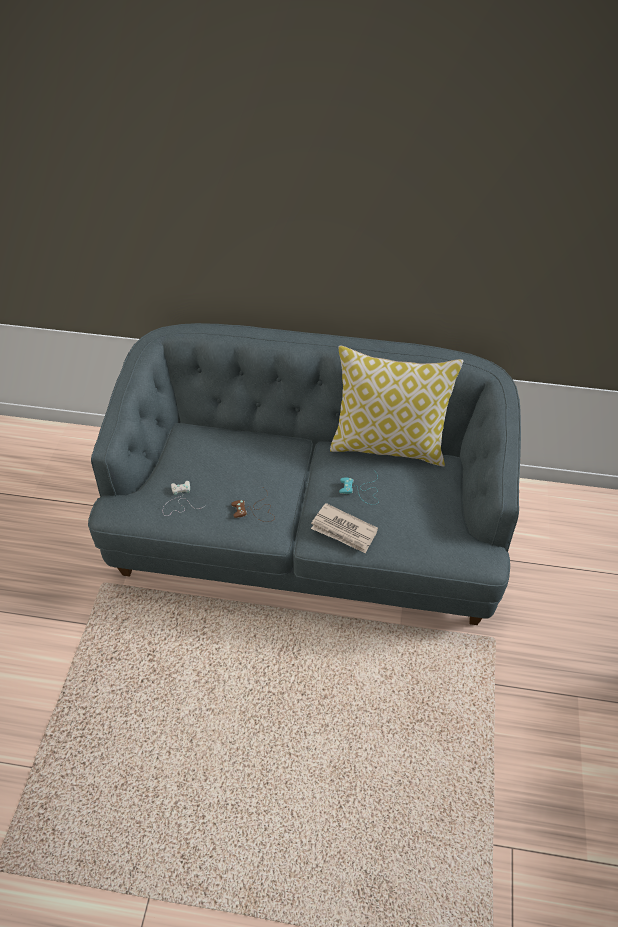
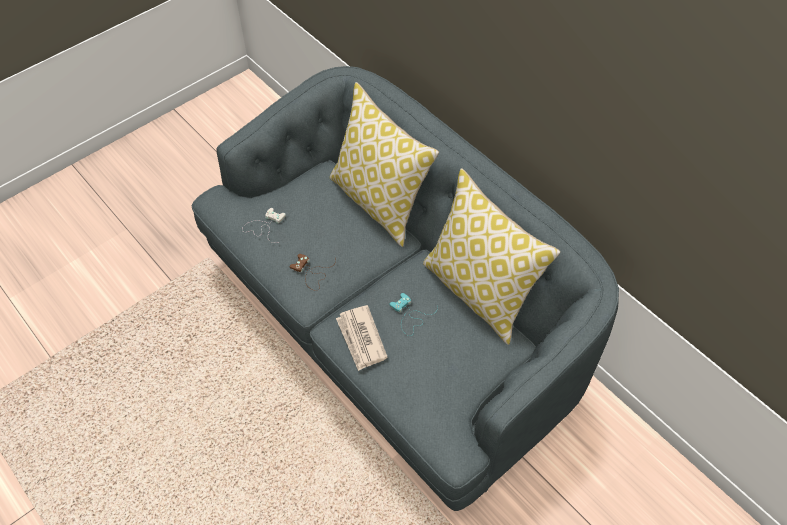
camera: 40 degrees right, 5 degrees up
none -> pillow [330,82,439,247]

